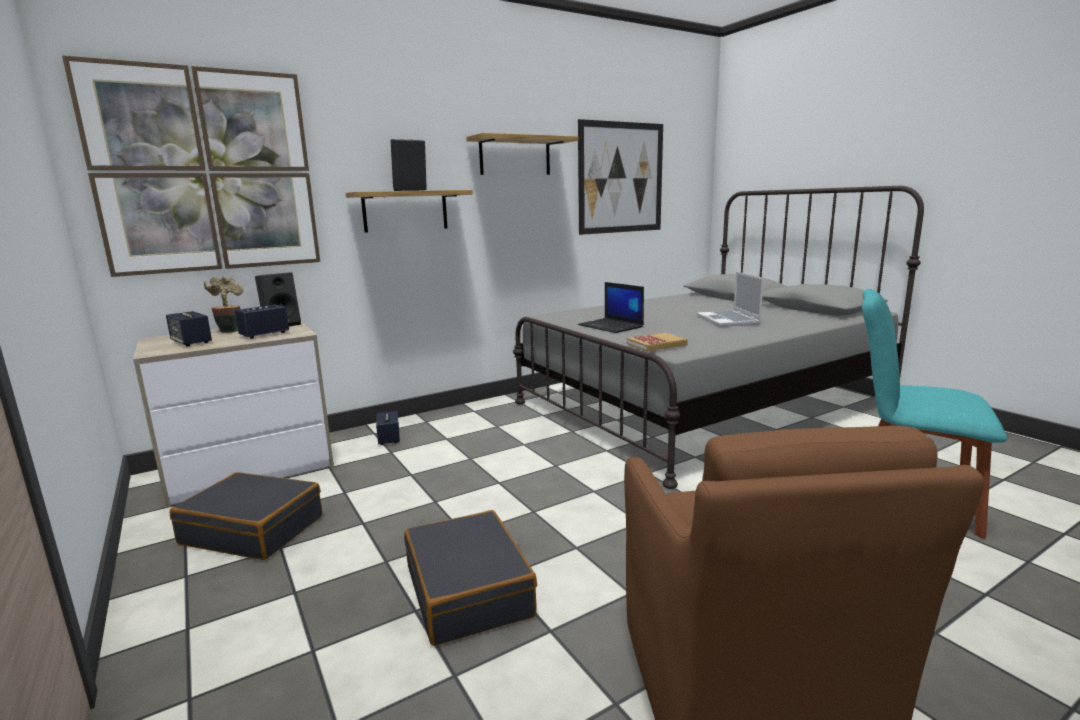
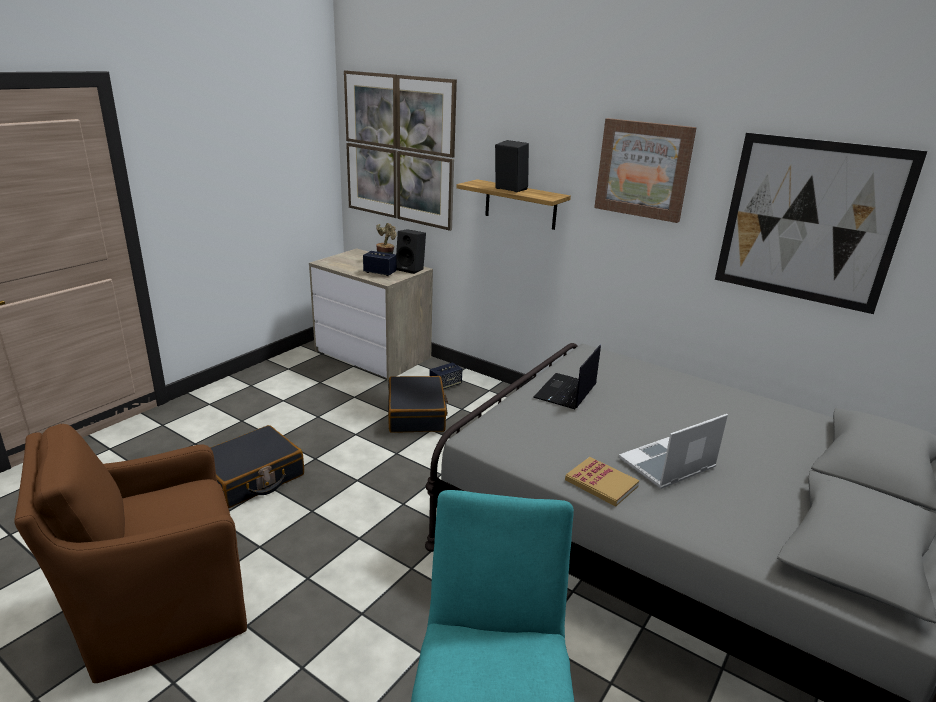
camera: 65 degrees right, 10 degrees up
speaker [166,311,212,347] -> none
black suitcase [170,472,322,560] -> black suitcase moved to [388,376,448,433]
shelf [466,133,578,175] -> picture [594,118,697,223]
book [627,333,688,352] -> book moved to [565,457,639,507]

